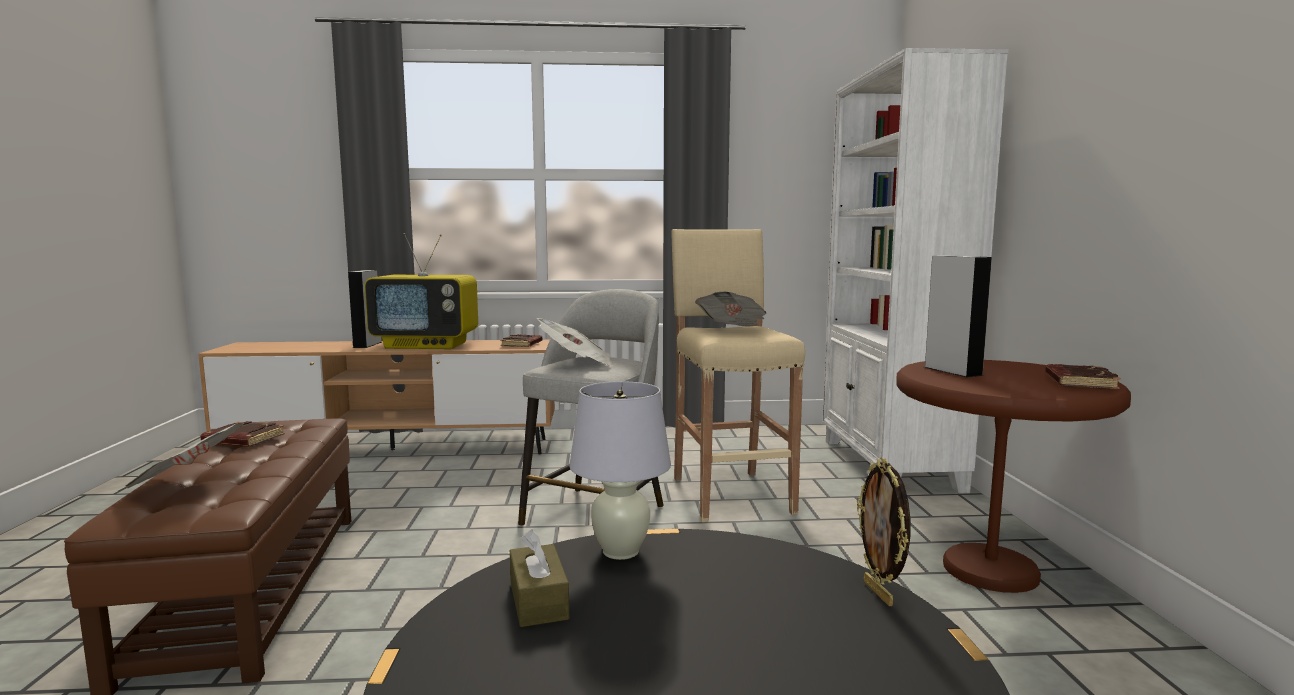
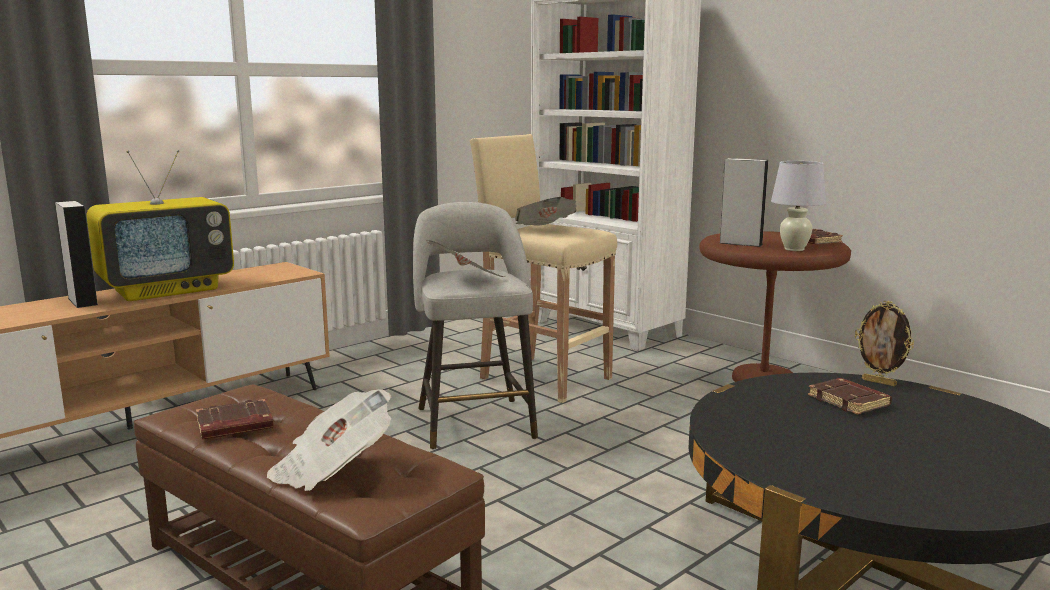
camera: 40 degrees left, 5 degrees up
brown book [501,334,542,347] -> brown book moved to [808,378,892,415]
brown tissue box [510,529,569,627] -> none
white table lamp [569,381,671,560] -> white table lamp moved to [771,161,826,251]

